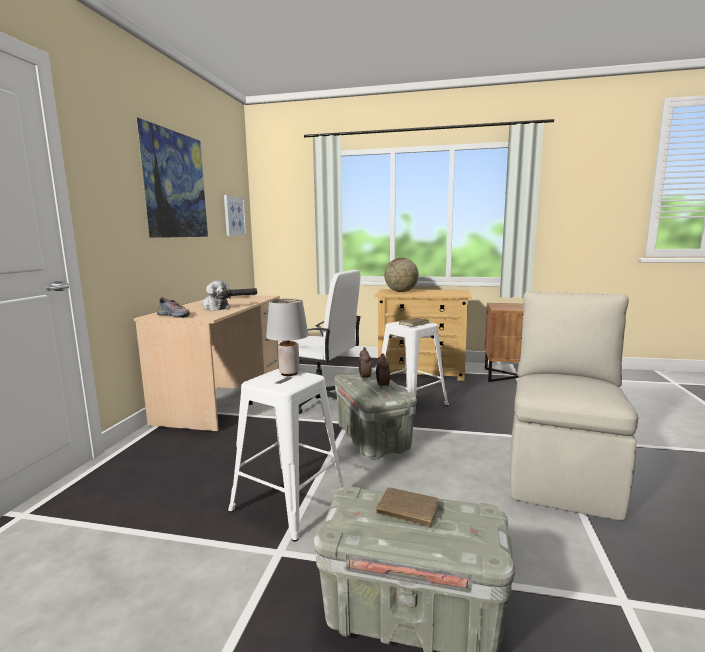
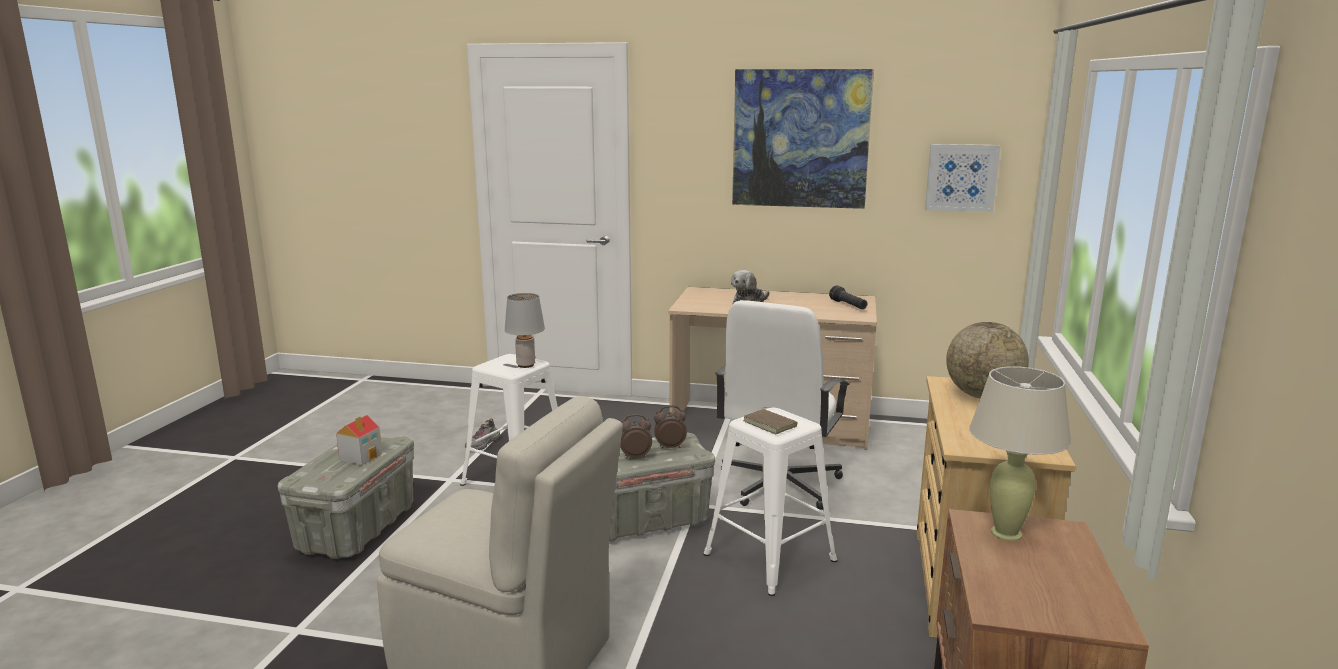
camera: 90 degrees right, 5 degrees up
shoe [157,297,190,318] -> shoe moved to [465,419,500,450]
brown book [376,487,440,530] -> toy house [336,415,382,465]
none -> beige table lamp [969,367,1071,541]

